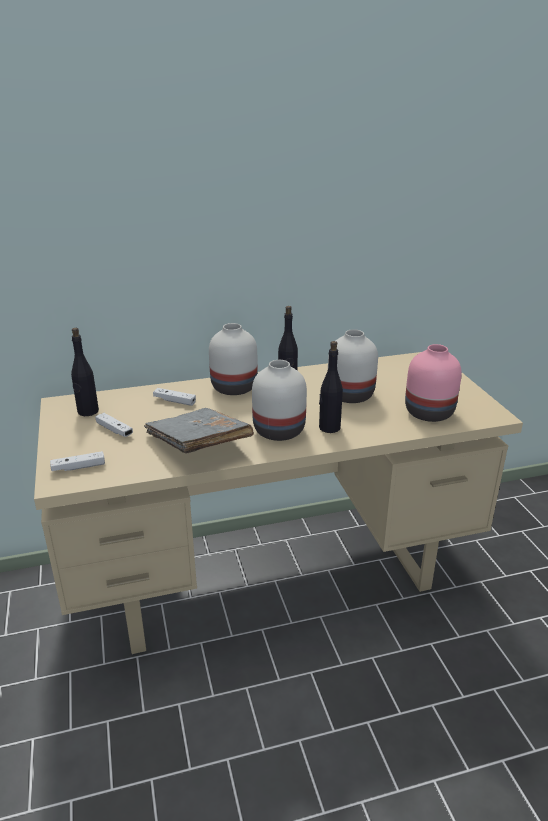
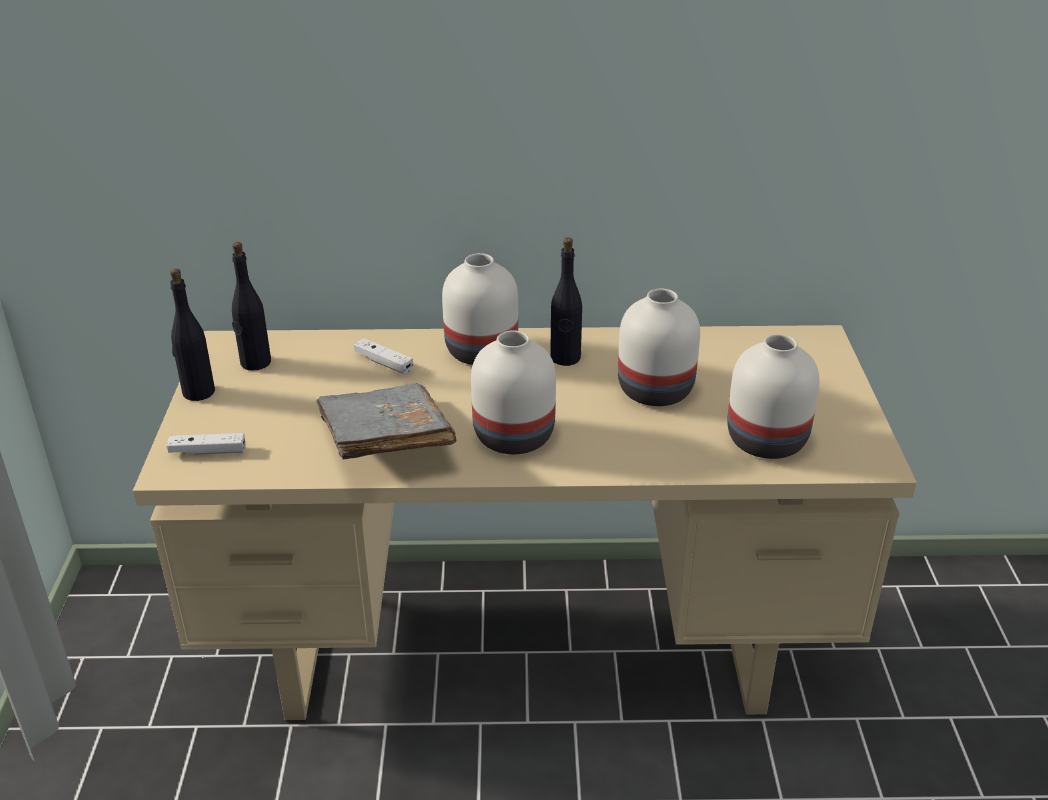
camera: 15 degrees right, 5 degrees up
white game controller [95,413,133,437] -> none
black bottle [319,341,343,433] -> black bottle moved to [170,268,215,401]
pink vase [405,344,462,422] -> white vase [727,334,820,459]

